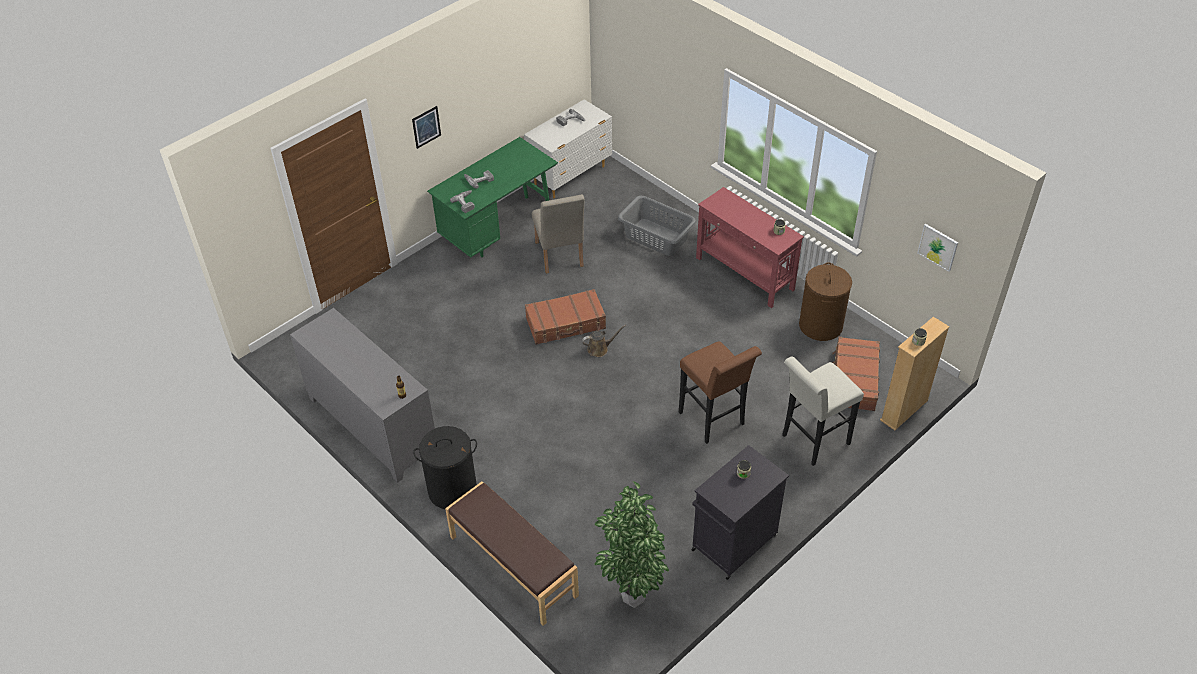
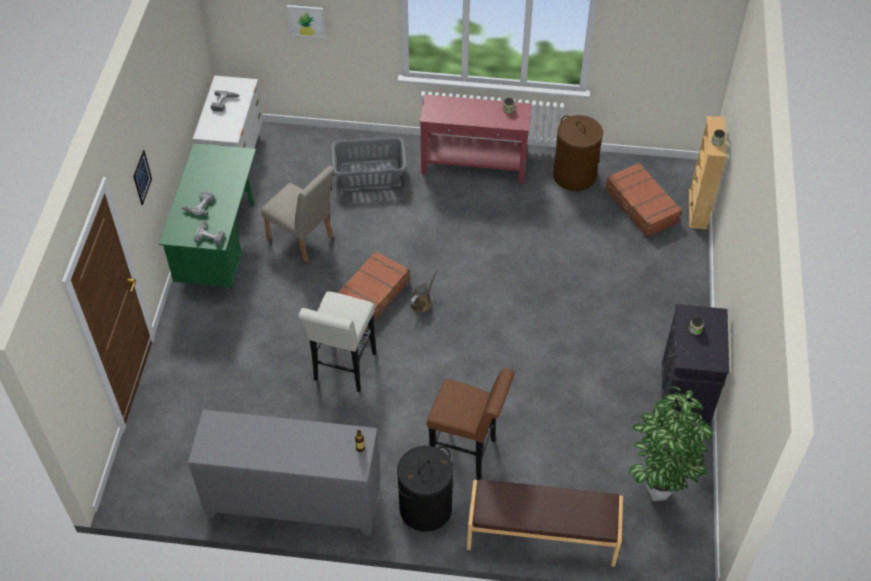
camera: 40 degrees left, 5 degrees up
brown stool [679,342,762,444] -> brown stool moved to [427,368,515,481]
white stool [782,357,864,466] -> white stool moved to [298,291,376,392]
picture [917,224,958,272] -> picture moved to [287,5,326,38]

